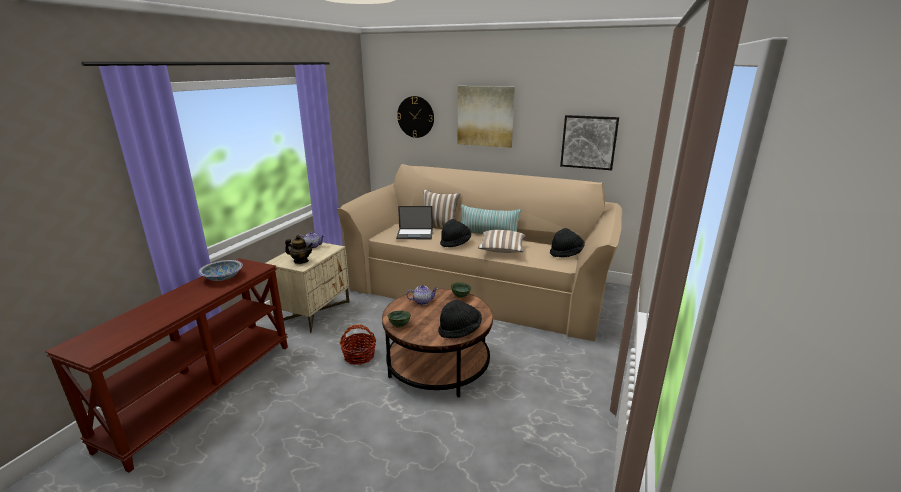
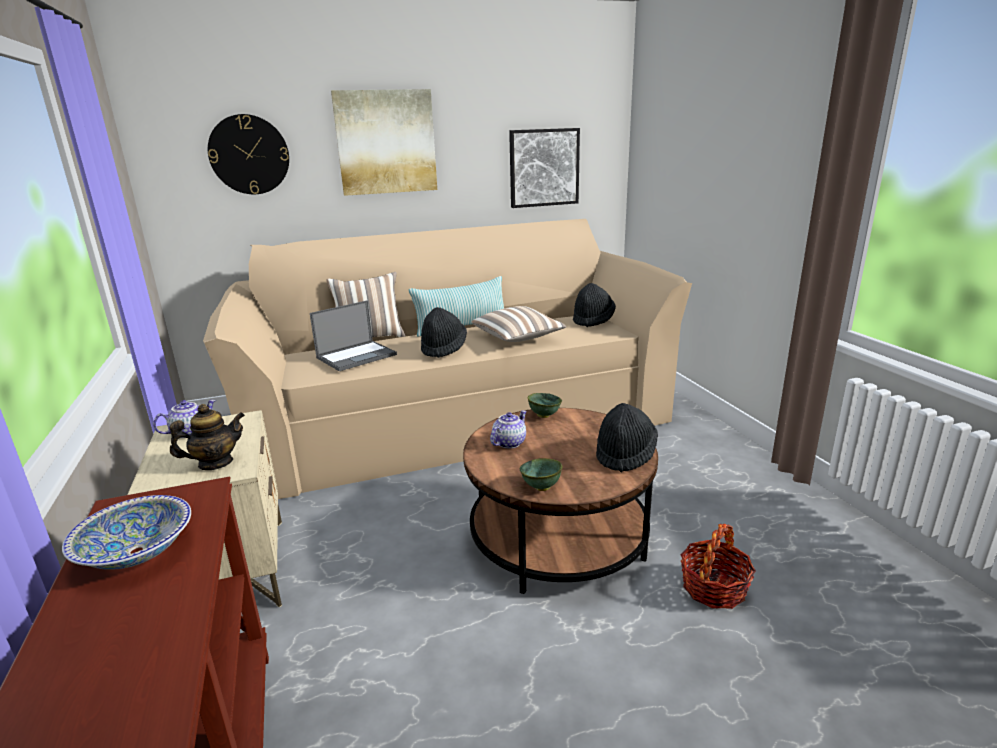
camera: 40 degrees left, 0 degrees up
basket [339,324,376,365] -> basket moved to [680,524,756,609]

